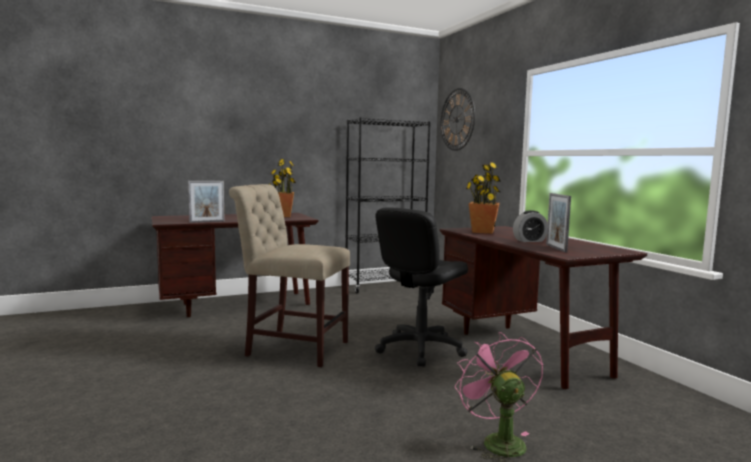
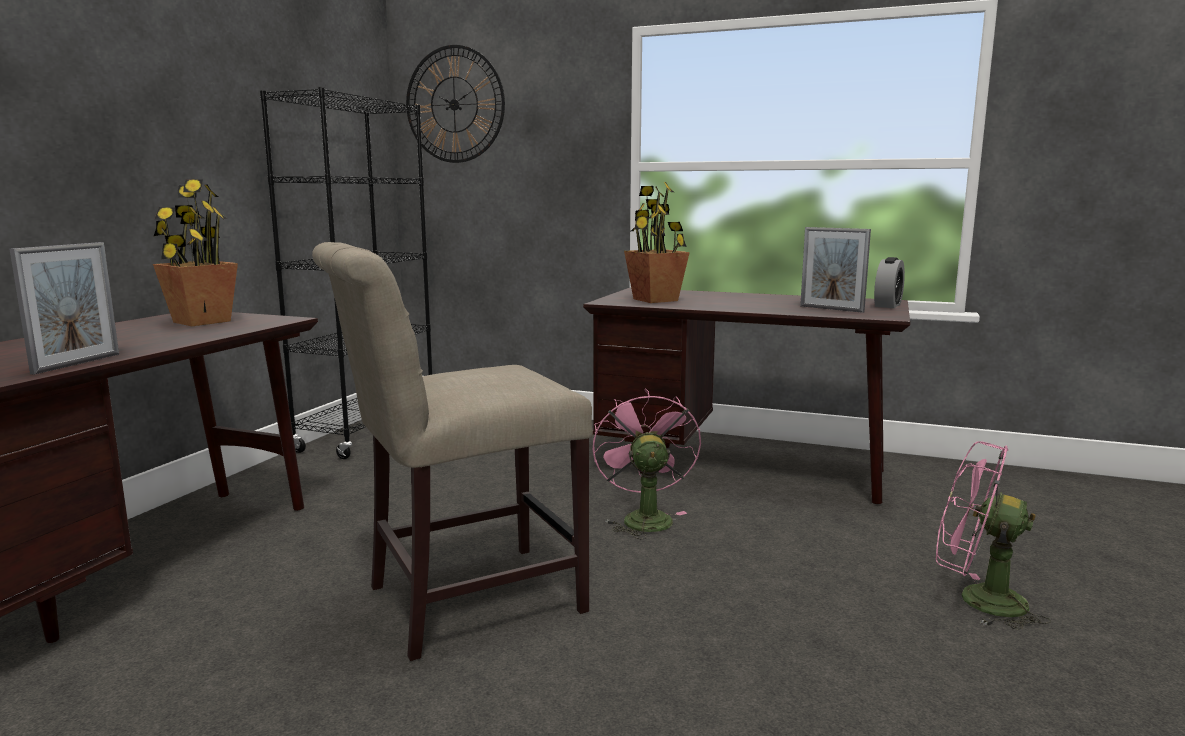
camera: 45 degrees left, 5 degrees up
black office chair [375,207,468,367] -> pink fan [593,389,701,539]
alarm clock [513,210,548,242] -> alarm clock moved to [874,257,905,308]

